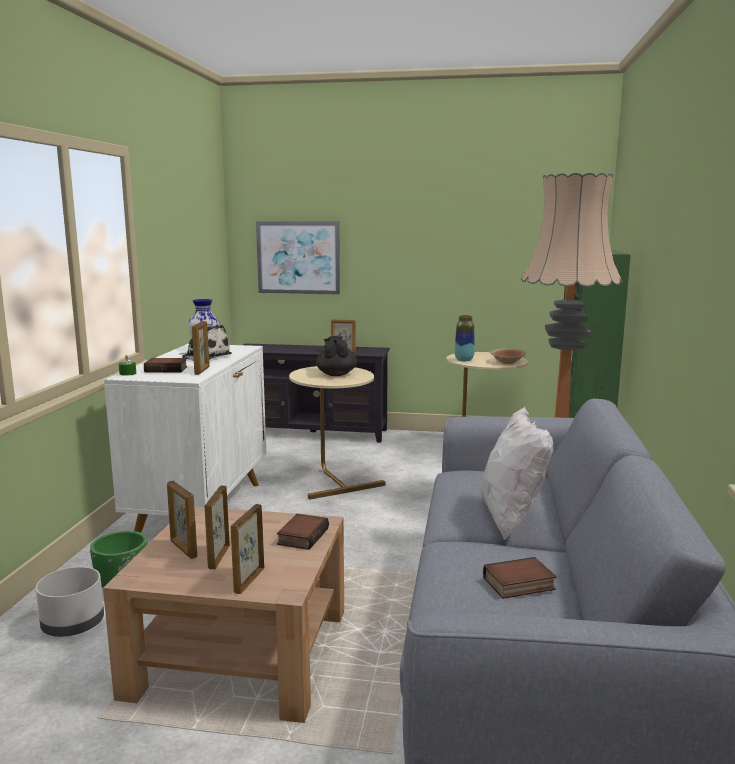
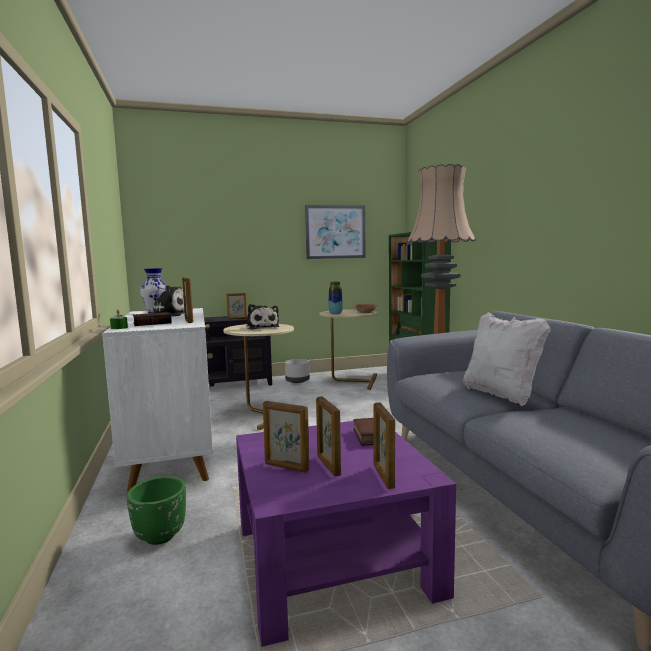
camera: 25 degrees left, 5 degrees down
grey planter [36,567,104,637] -> grey planter moved to [285,359,310,383]
brown coffee table [103,507,344,723] -> purple coffee table [236,421,456,647]
picture [256,221,340,295] -> picture moved to [305,205,366,259]
black teapot [316,336,357,376] -> plush toy [247,304,279,330]
book [483,557,556,599] -> none

